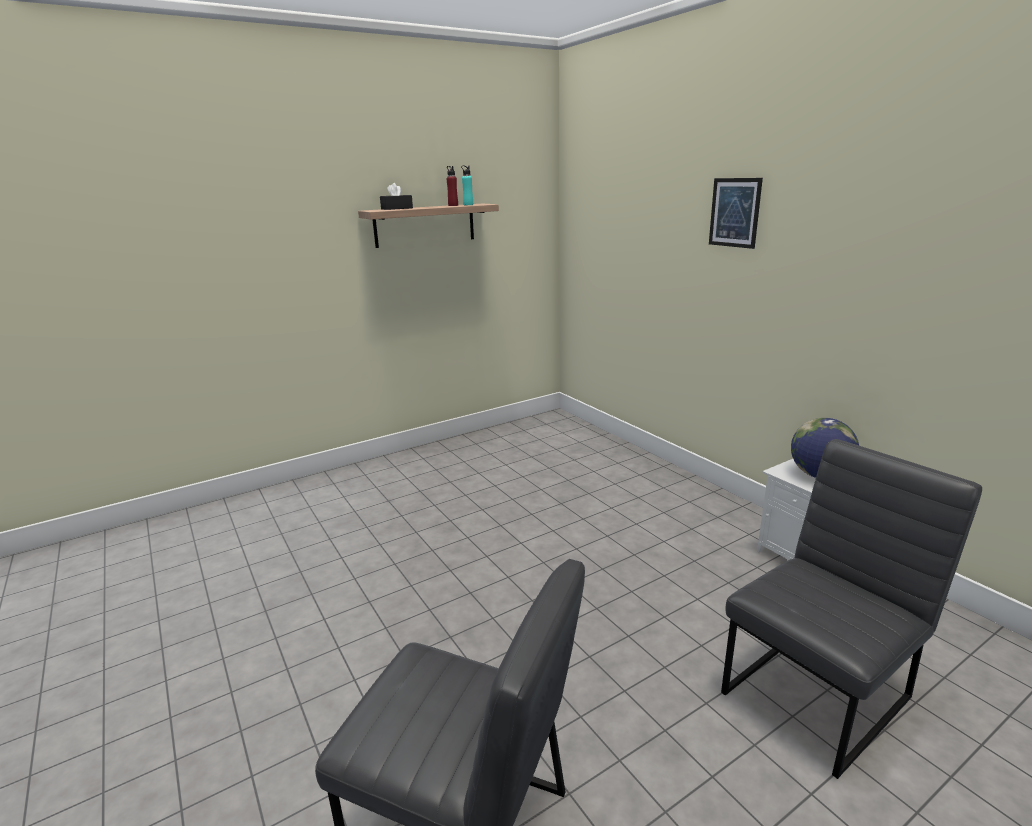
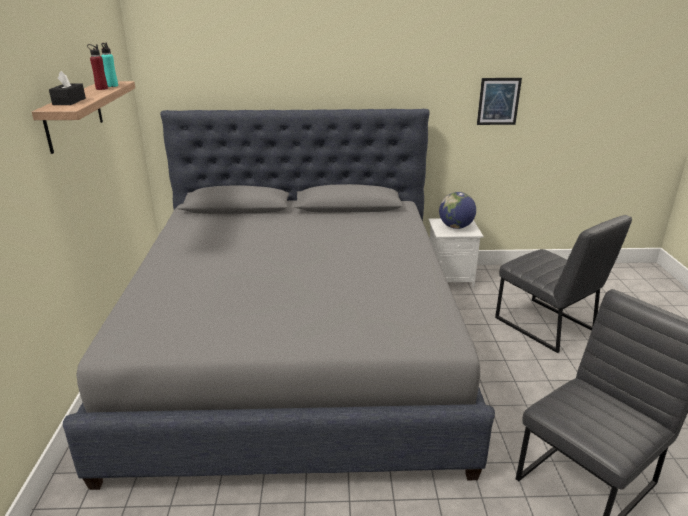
camera: 60 degrees left, 5 degrees up
picture [709,178,763,249] -> picture moved to [477,78,522,125]
grey chair [721,439,982,779] -> grey chair turned 150 degrees clockwise [495,215,632,353]
none -> grey bed [63,109,495,490]

